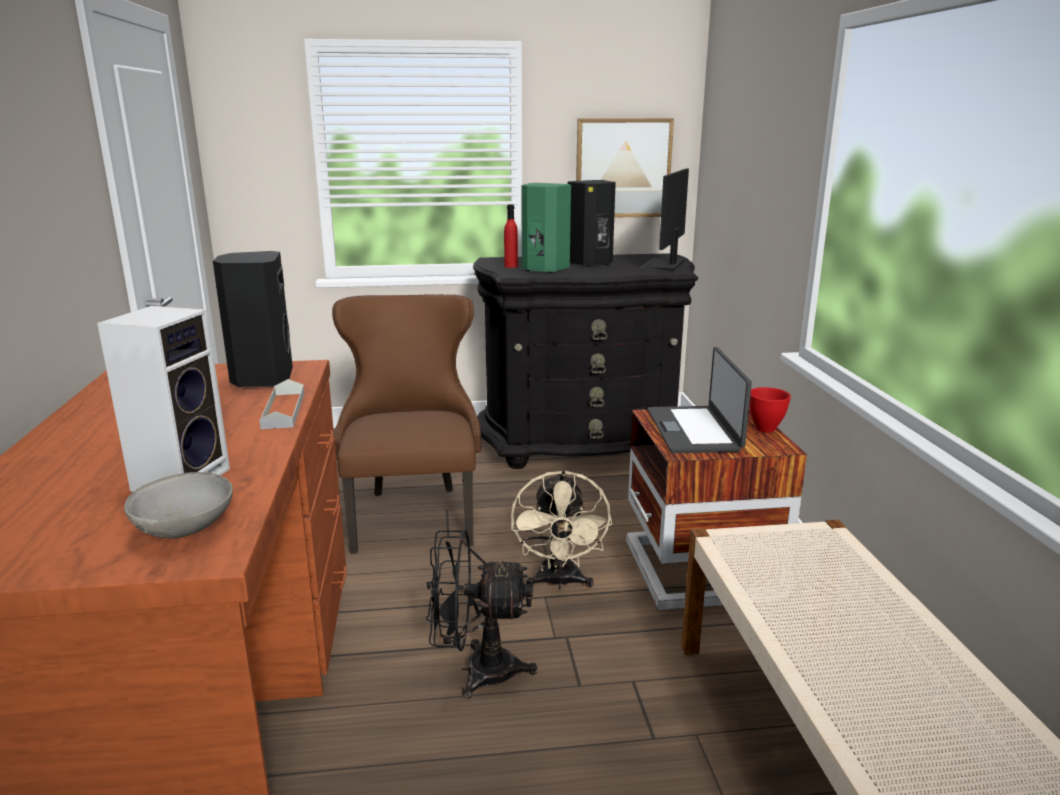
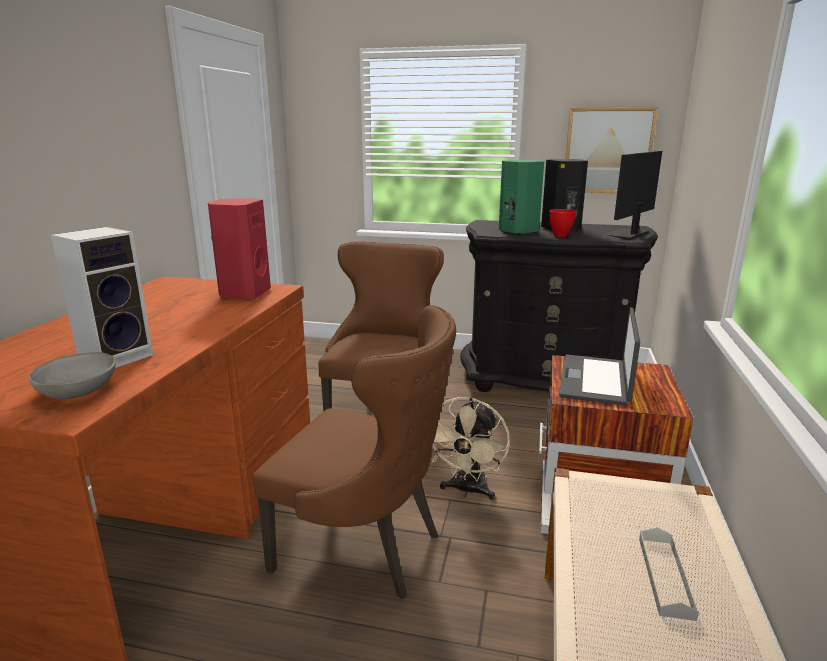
camera: 20 degrees right, 0 degrees up
black speaker [213,251,293,387] -> red speaker [208,199,271,301]
grey tray [259,379,305,429] -> grey tray moved to [639,527,699,621]
black fan [426,530,537,699] -> brown chair [253,305,456,599]
red bottle [504,204,518,268] -> none
red bowl [749,387,791,433] -> red bowl moved to [549,209,576,237]

